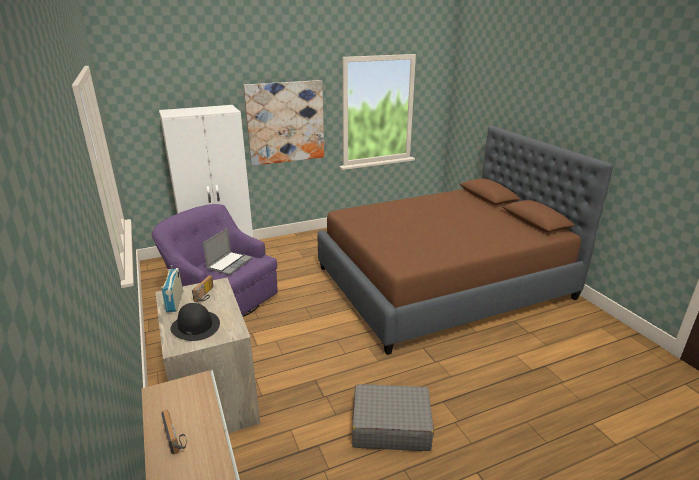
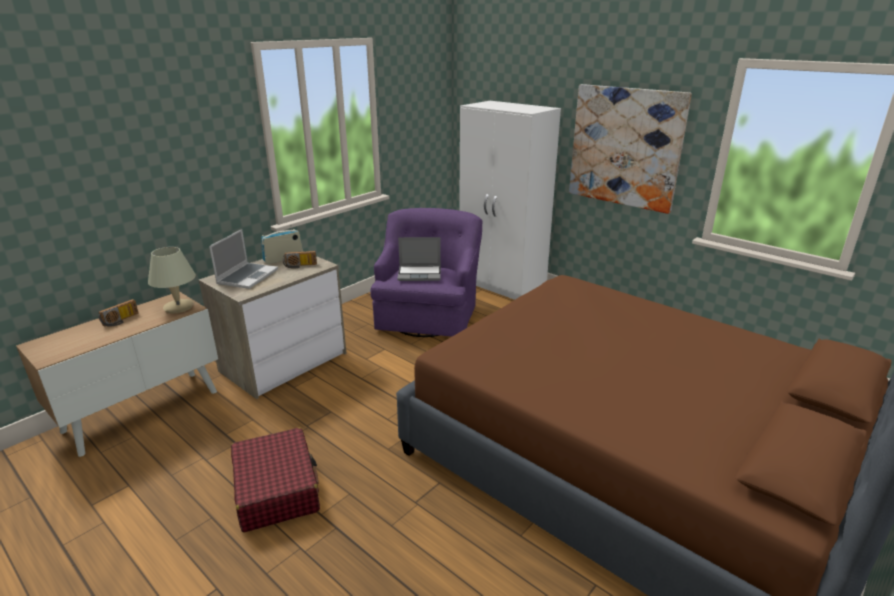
camera: 65 degrees right, 0 degrees up
black hat [170,303,220,341] -> laptop [209,229,278,289]
grey suitcase [352,384,434,451] -> red suitcase [231,427,320,532]
none -> beige table lamp [148,247,196,313]

